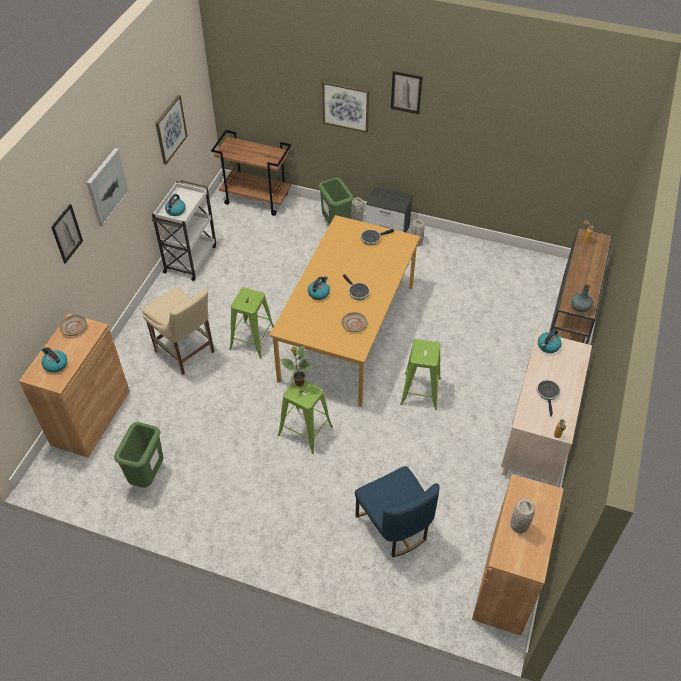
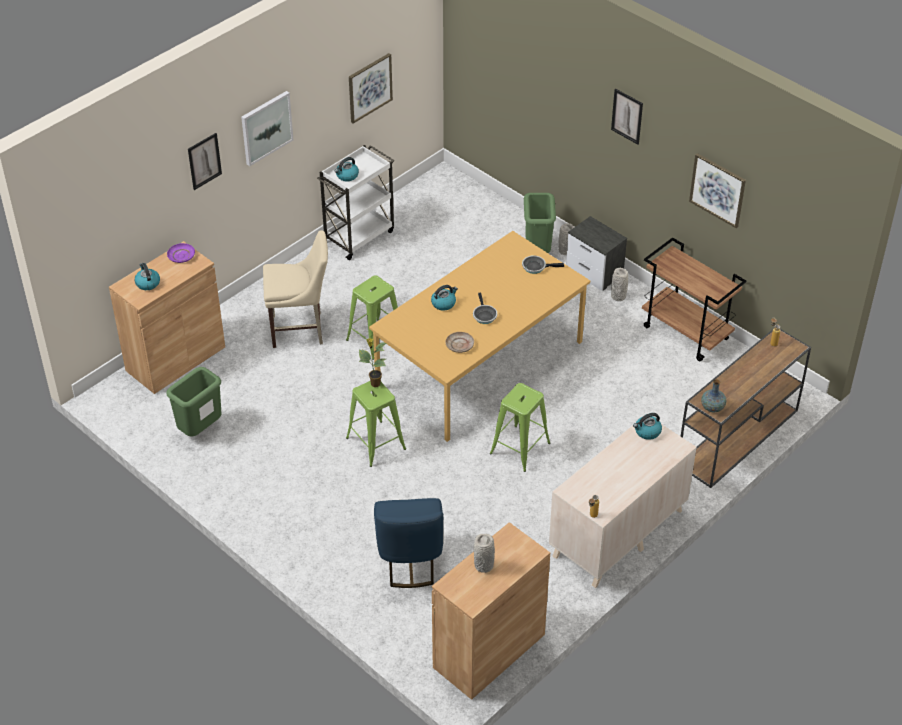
camera: 25 degrees right, 5 degrees down
beige plate [60,315,87,336] -> purple plate [167,243,195,263]
beige chair [142,287,215,375] -> beige chair turned 75 degrees counterclockwise [263,230,328,348]
brown cart [211,130,291,216] -> brown cart moved to [642,237,746,361]
picture [322,81,369,133] -> picture moved to [689,153,746,228]
frying pan [536,380,561,417] -> none

